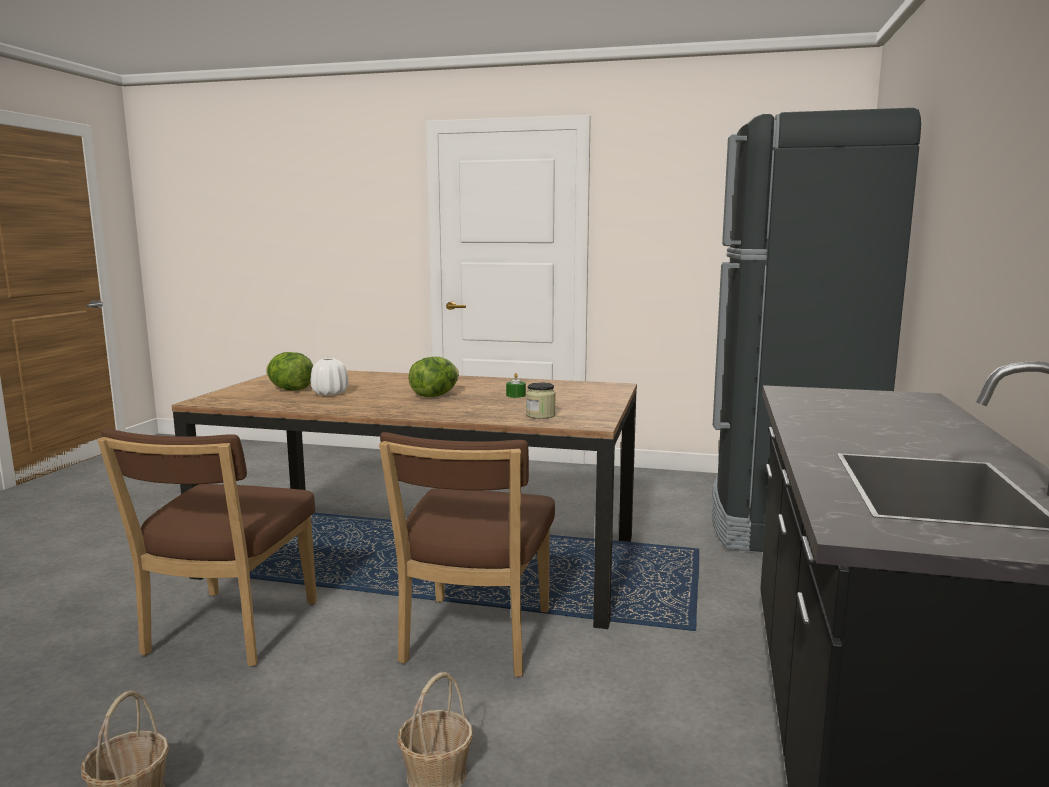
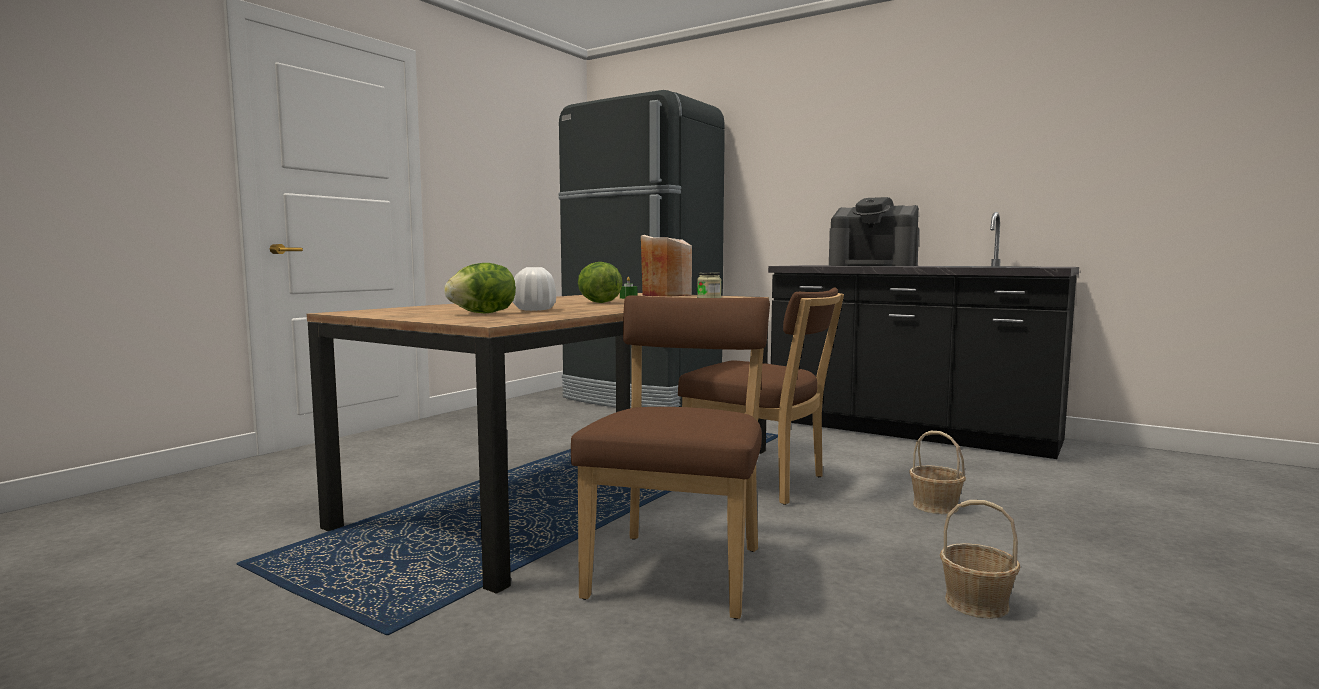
camera: 70 degrees left, 5 degrees down
brown chair [97,428,317,666] -> brown chair turned 105 degrees counterclockwise [571,295,770,619]
none -> beige vase [641,235,692,297]
none -> coffee machine [829,197,919,266]

